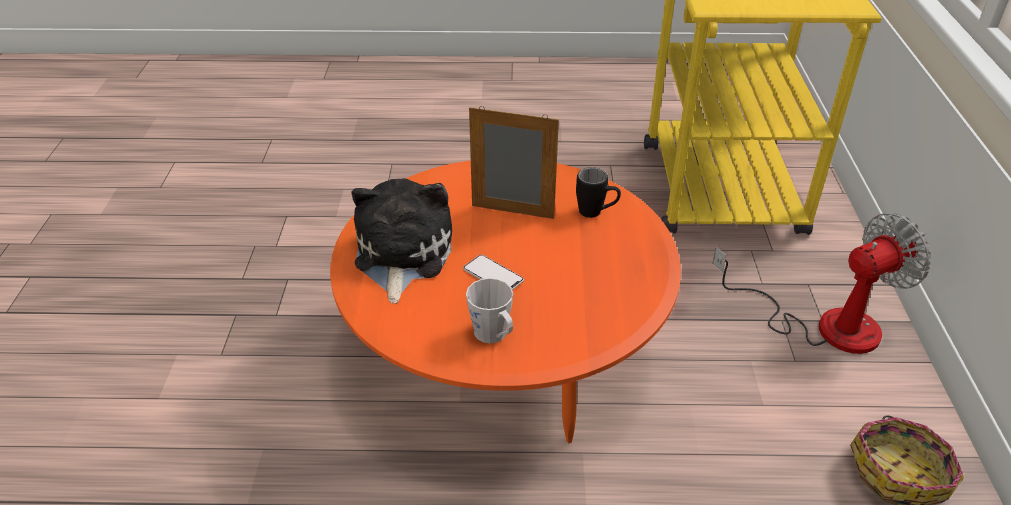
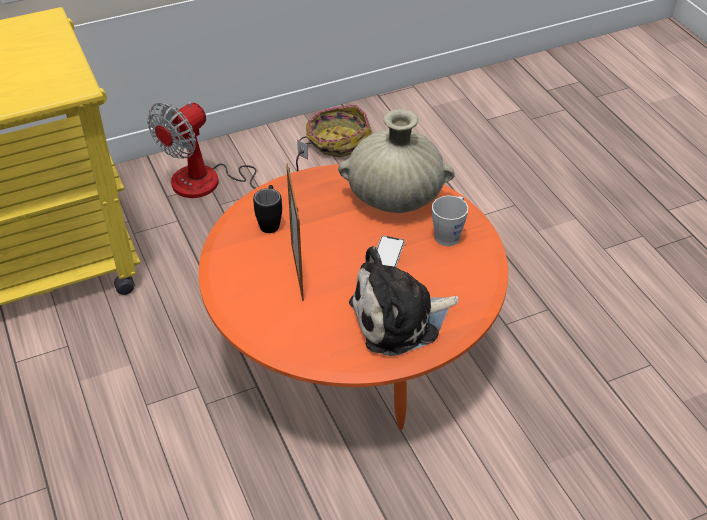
camera: 115 degrees left, 5 degrees up
fan [713,213,931,354] -> fan turned 90 degrees counterclockwise [147,101,308,198]
none -> beige vase [338,109,455,213]

